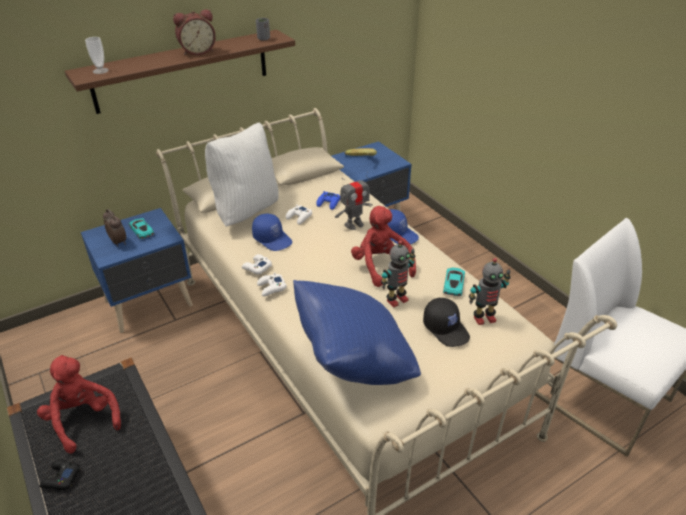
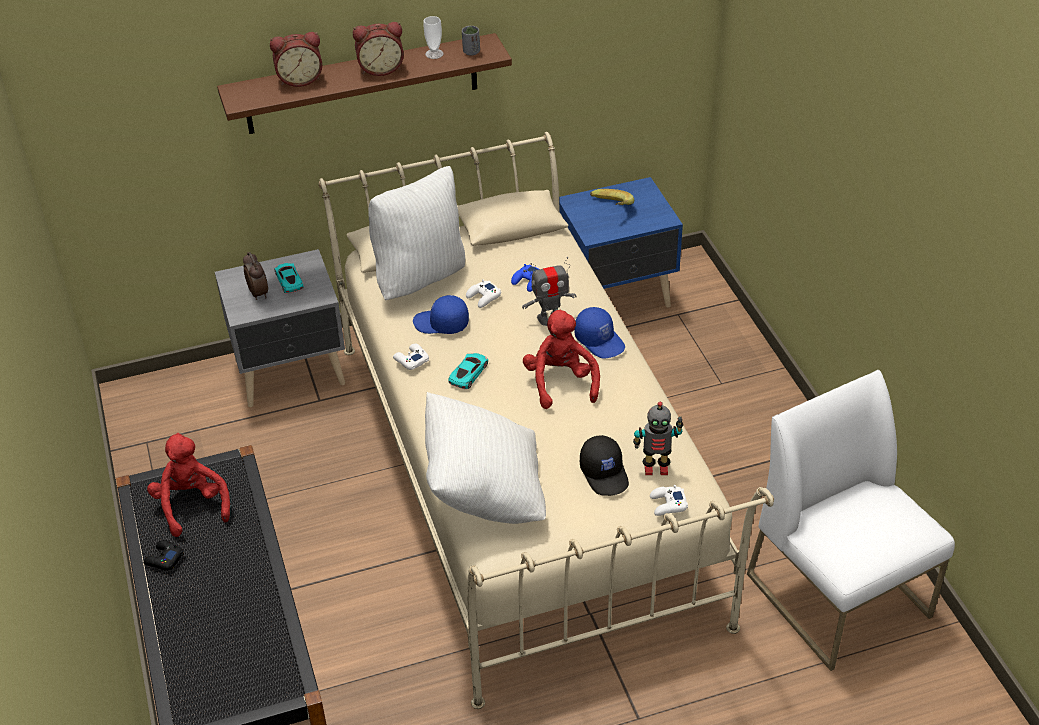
camera: 15 degrees right, 5 degrees up
blue nightstand [81,208,193,333] -> grey nightstand [215,249,345,407]
cup [85,37,109,74] -> cup moved to [423,16,444,59]
blue cap [252,214,292,251] -> blue cap turned 135 degrees clockwise [413,295,469,334]
white game controller [257,272,287,296] -> white game controller moved to [650,485,688,516]
blue pillow [293,280,421,385] -> white pillow [425,392,546,524]
toy robot [381,240,415,307] -> none
turquoise toy car [443,268,465,296] -> turquoise toy car moved to [448,353,488,389]
none -> alarm clock [270,32,322,87]

